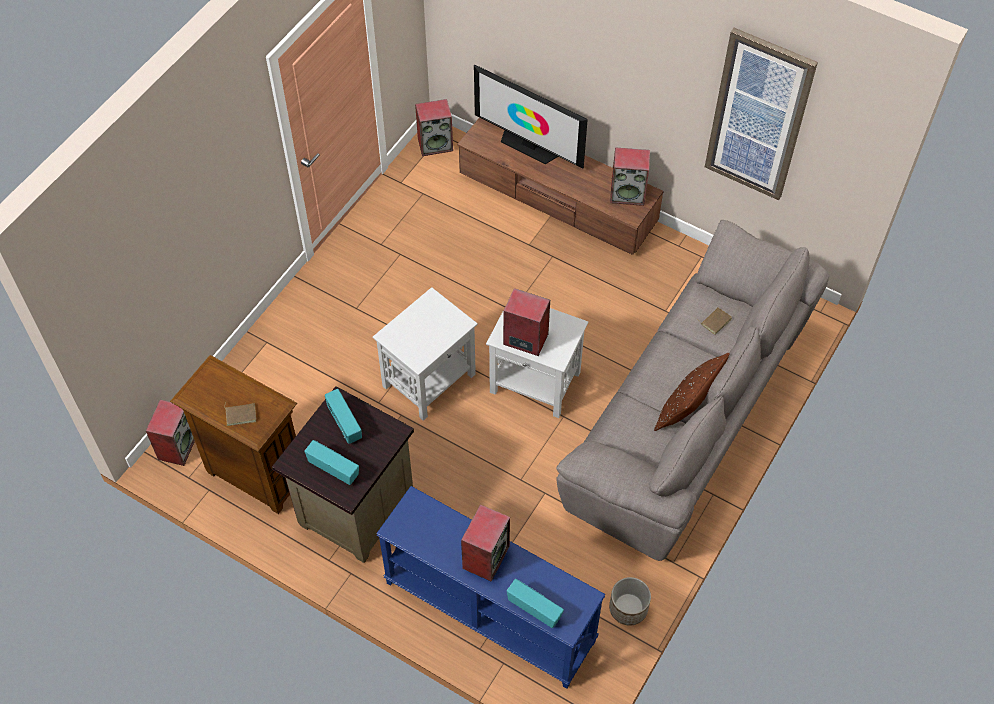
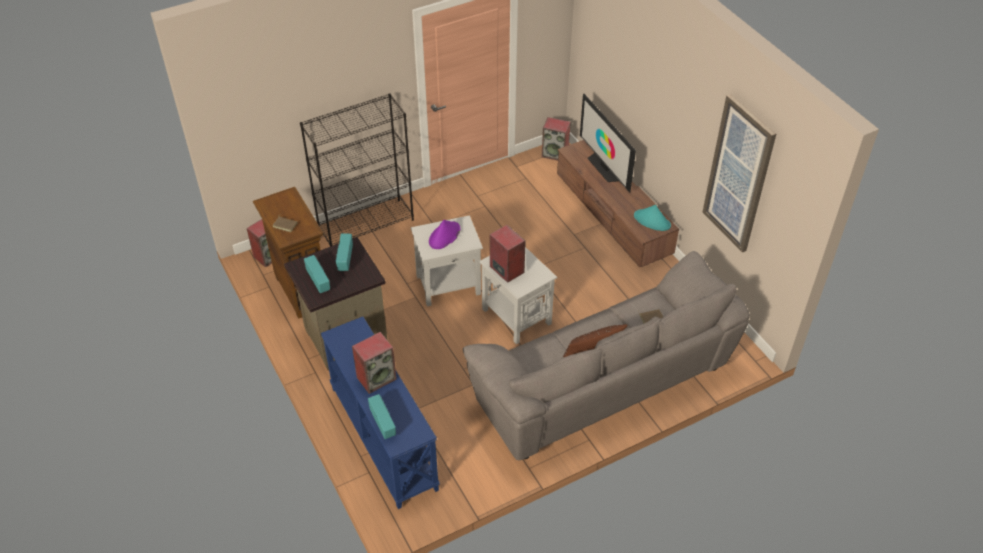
camera: 30 degrees right, 10 degrees down
planter [609,577,651,625] -> none
speaker [610,147,650,206] -> turquoise hat [634,205,671,231]
none -> black bookcase [300,93,414,247]
none -> purple hat [429,220,461,249]

